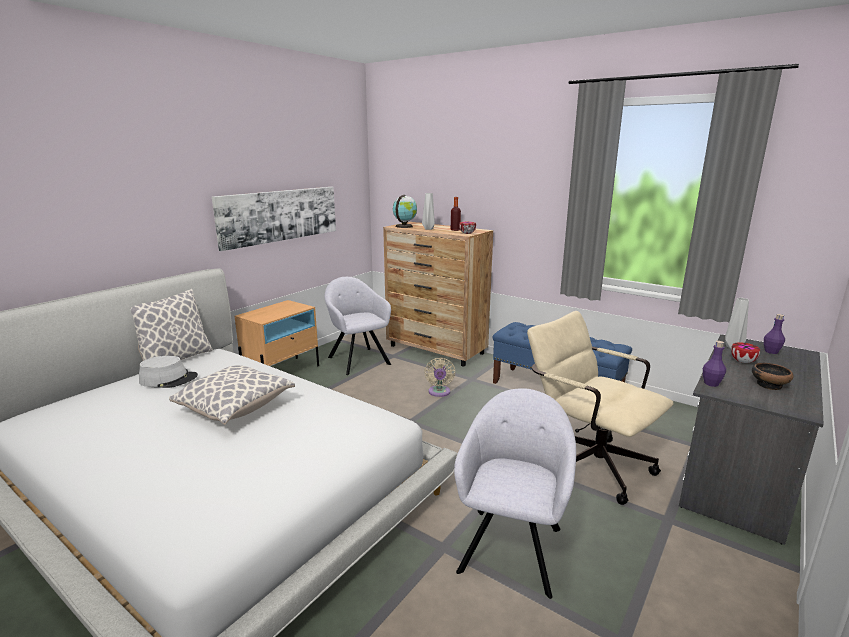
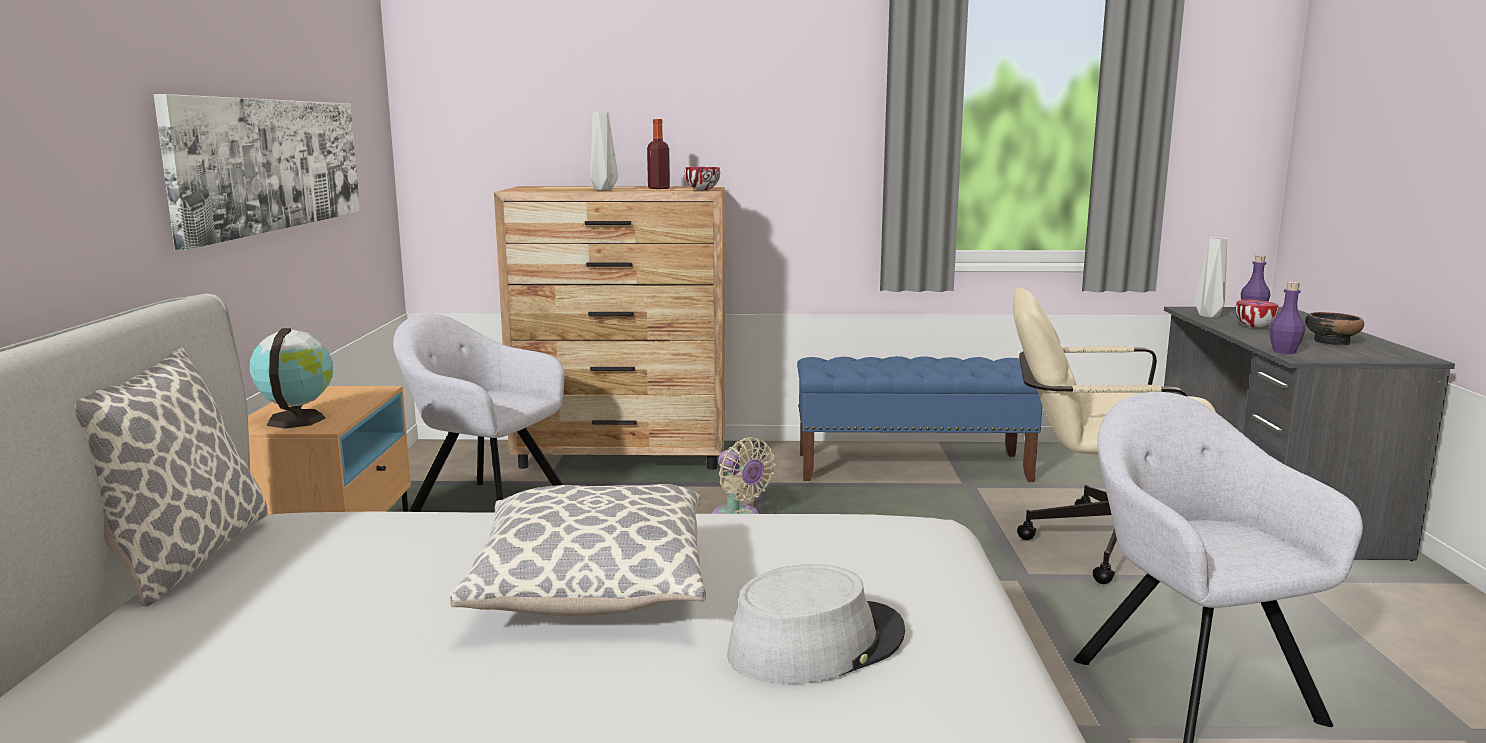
camera: 35 degrees left, 5 degrees down
grey hat [139,356,198,388] -> grey hat moved to [727,564,905,684]
globe [393,195,417,228] -> globe moved to [250,328,333,429]

